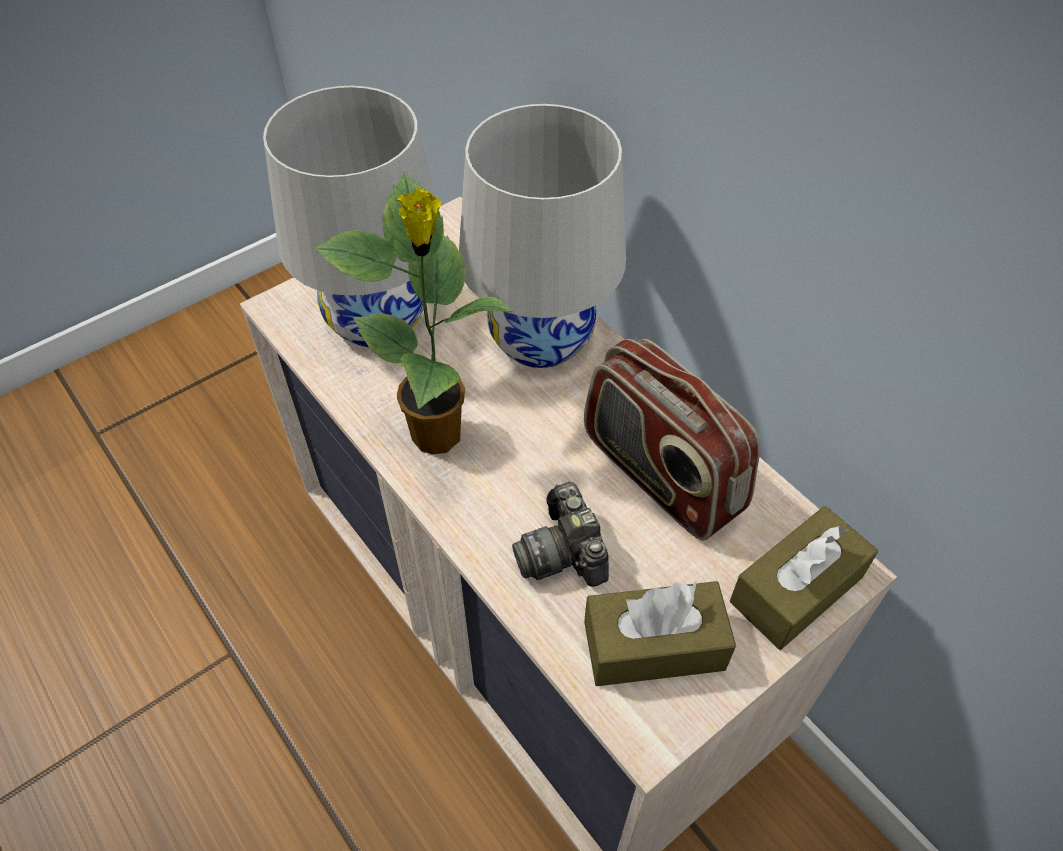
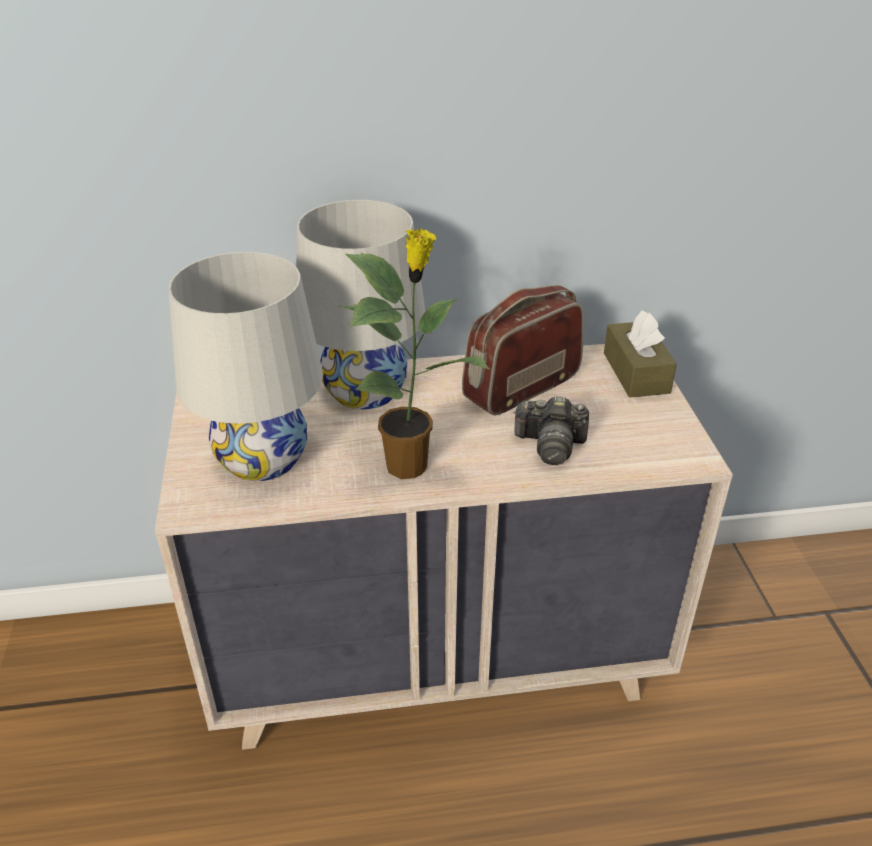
camera: 60 degrees left, 15 degrees down
radio [584,338,760,541] -> radio turned 150 degrees clockwise [462,285,584,415]
brown tissue box [584,581,736,686] -> none

